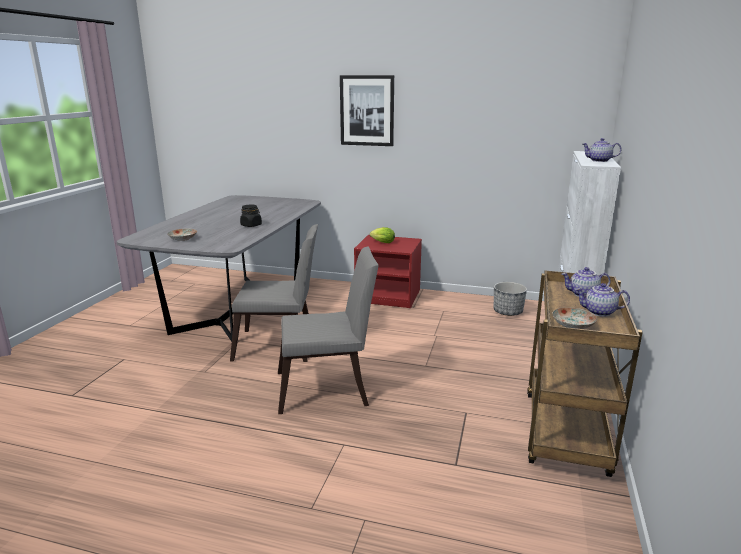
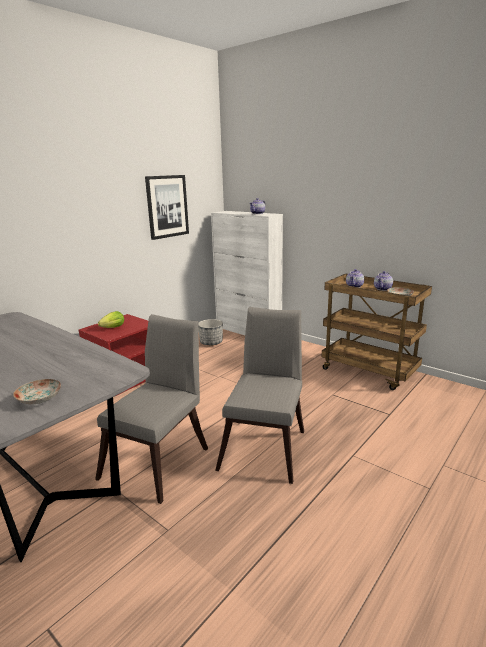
camera: 65 degrees left, 0 degrees up
black jar [240,205,262,227] -> none
picture [340,75,394,146] -> picture moved to [145,175,189,240]

